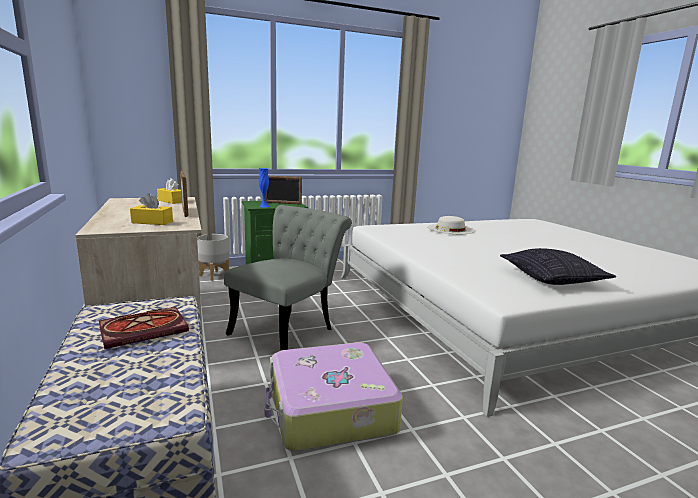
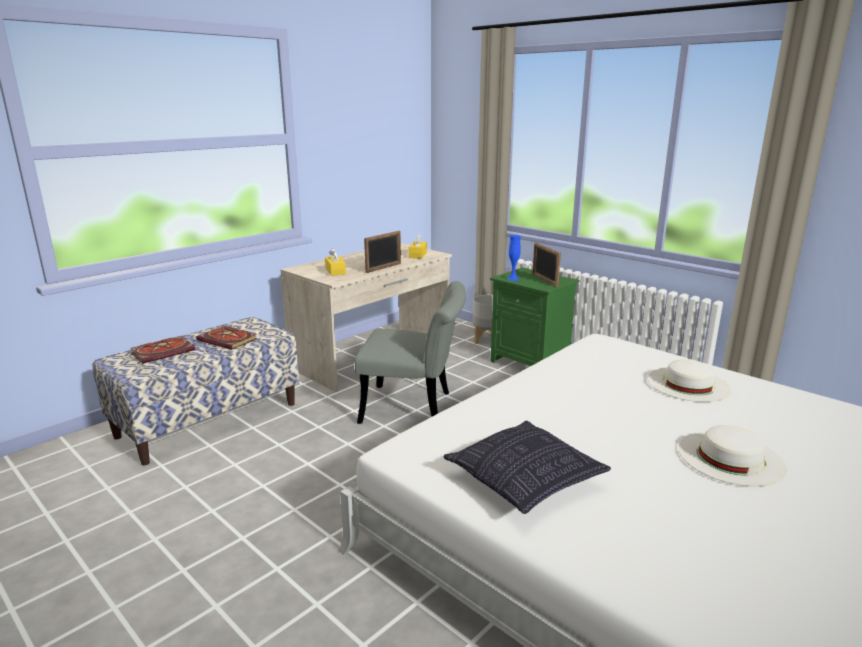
camera: 65 degrees right, 5 degrees up
suitcase [264,343,403,451] -> none
none -> book [130,336,195,364]
none -> white hat [678,425,787,486]

